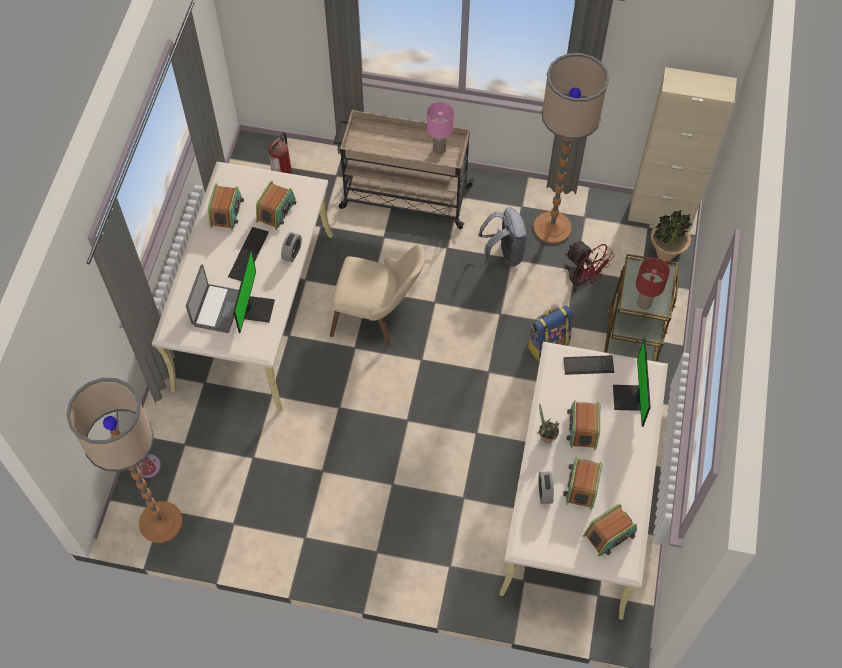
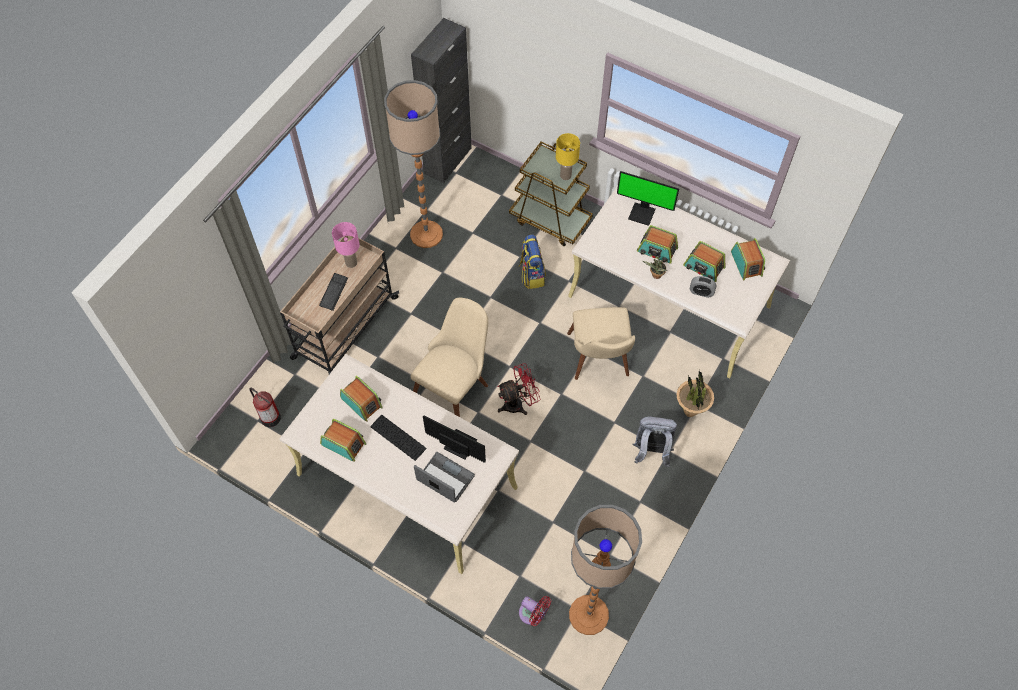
camera: 70 degrees left, 0 degrees up
alarm clock [281,232,302,262] -> none
grey backpack [478,207,528,267] -> grey backpack moved to [633,416,677,468]
keyboard [563,355,614,375] -> keyboard moved to [319,273,348,311]
red fan [565,241,614,292] -> red fan moved to [497,363,540,415]
beige cabinet [628,67,737,231] -> black cabinet [411,18,472,183]
red table lamp [636,258,670,310] -> yellow table lamp [556,133,580,180]
potted plant [651,210,692,263] -> potted plant moved to [677,371,714,417]
none -> beige chair [567,307,635,380]

